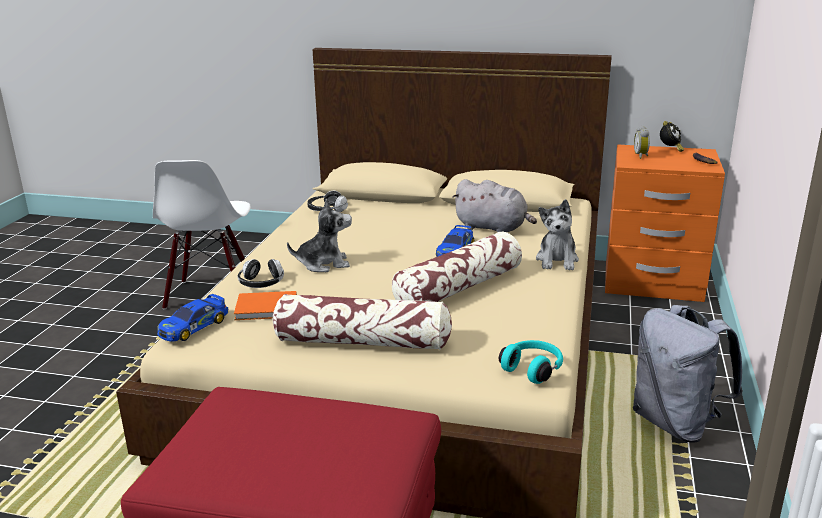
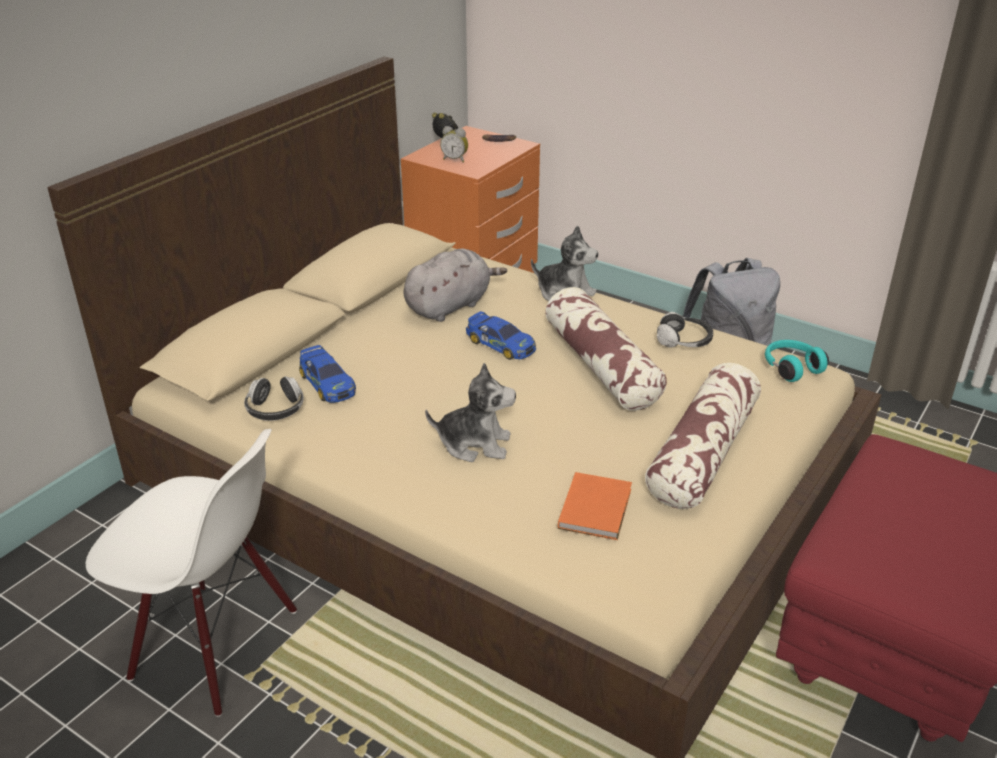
camera: 70 degrees left, 10 degrees up
toy car [157,294,228,342] -> toy car moved to [299,345,356,403]
headphones [238,259,284,288] -> headphones moved to [657,312,713,347]
plush toy [287,198,352,272] -> plush toy turned 90 degrees clockwise [425,363,516,462]

